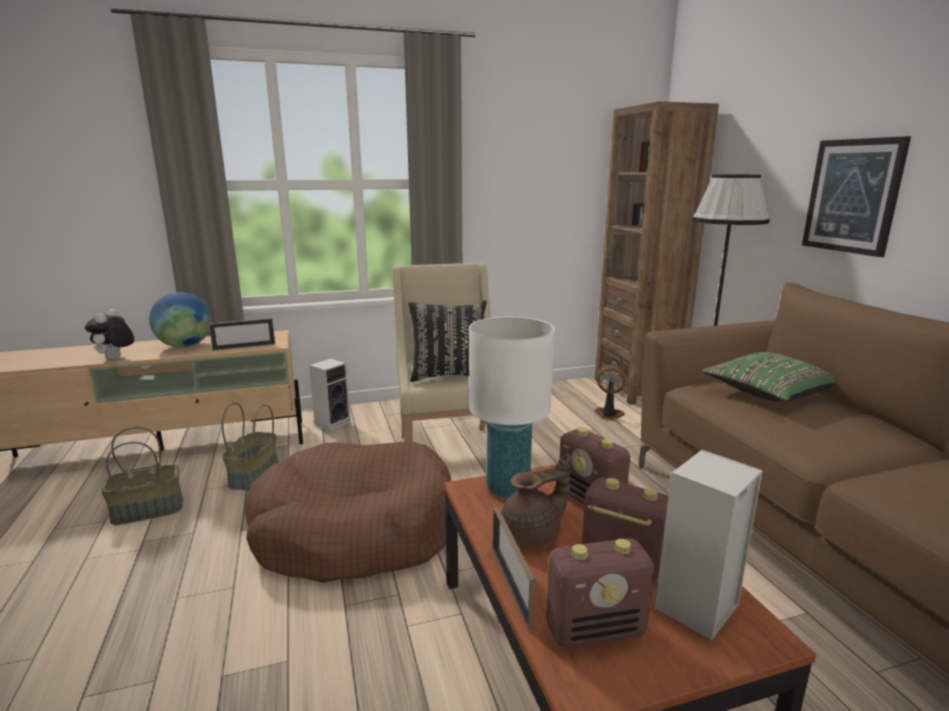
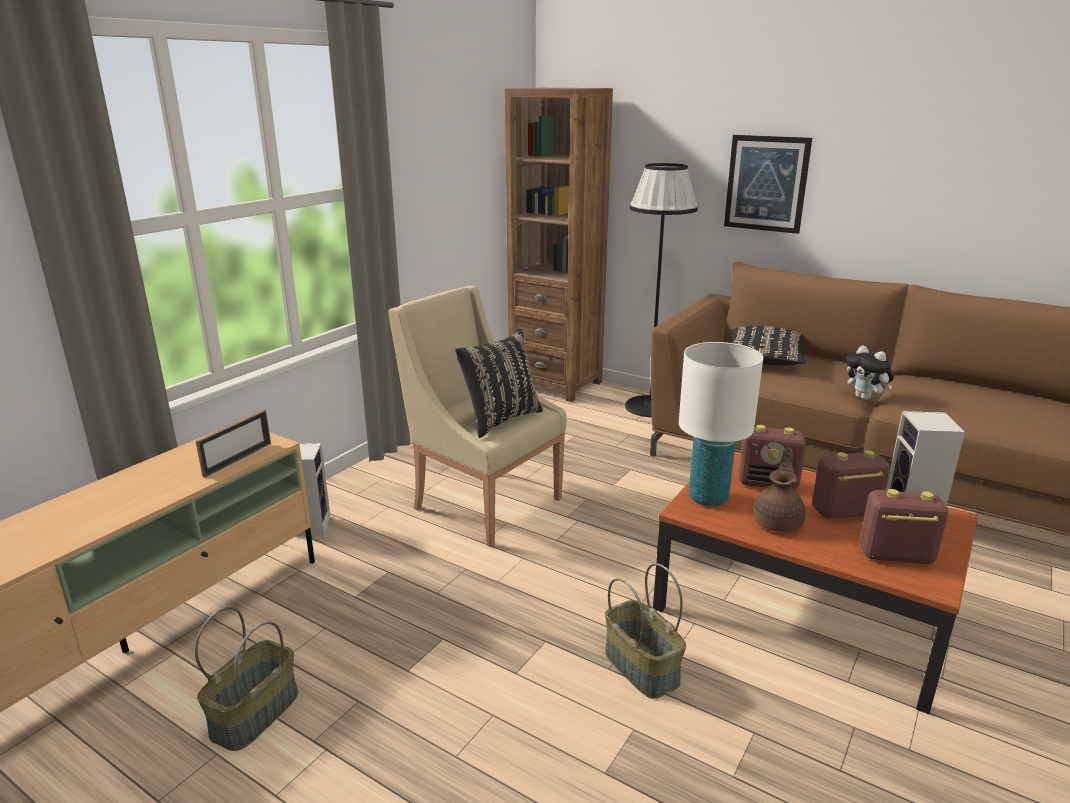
camera: 40 degrees left, 5 degrees up
plush toy [85,309,134,360] -> plush toy moved to [846,346,894,400]
globe [149,292,212,348] -> none
basket [222,402,278,491] -> basket moved to [605,563,686,699]
brown dog bed [244,441,451,583] -> none
picture frame [493,506,535,629] -> none
radio [546,538,654,649] -> radio turned 120 degrees counterclockwise [859,489,948,564]
fan [595,365,626,420] -> none
green pillow [702,352,835,402] -> black pillow [731,326,806,366]

